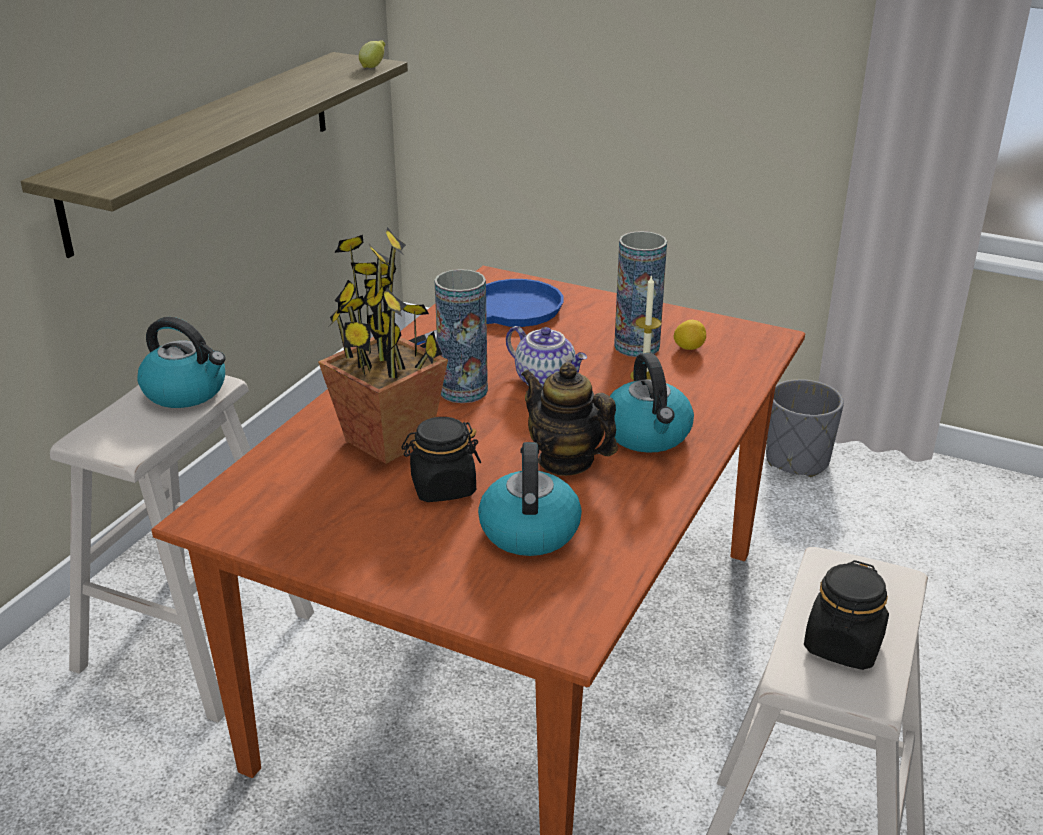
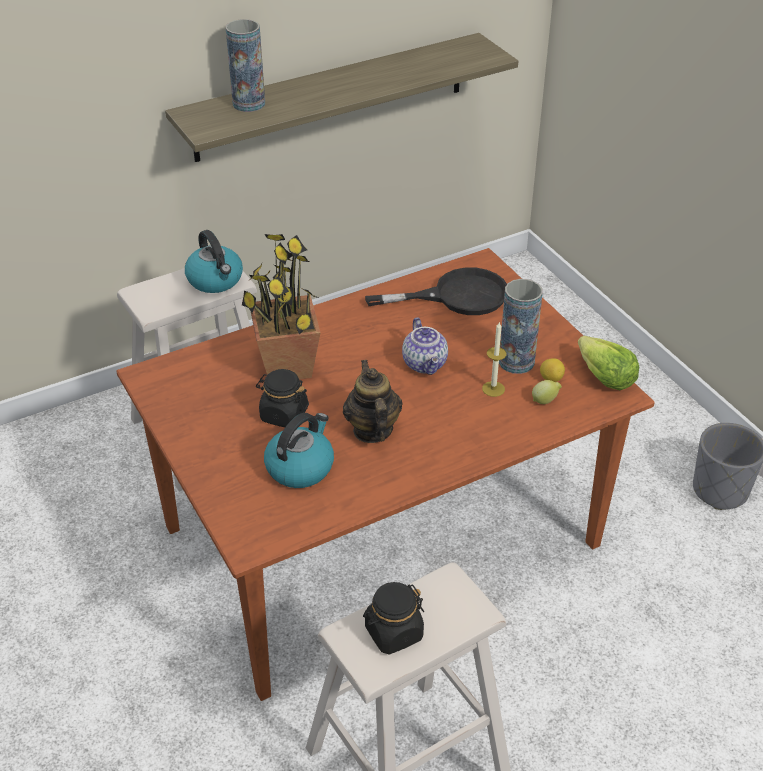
camera: 35 degrees right, 10 degrees up
lemon [359,40,385,68] -> lemon moved to [532,380,562,404]
blue frying pan [408,279,564,348] -> black frying pan [365,268,507,315]
vase [435,269,488,403] -> vase moved to [226,19,265,112]
kettle [610,353,694,453] -> none
none -> lettuce [578,336,639,390]

